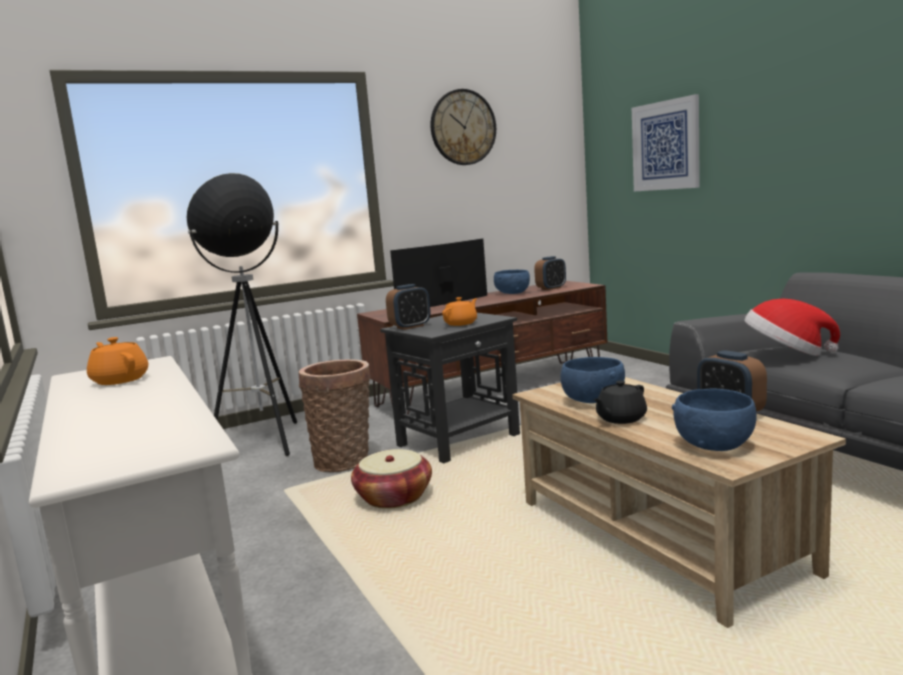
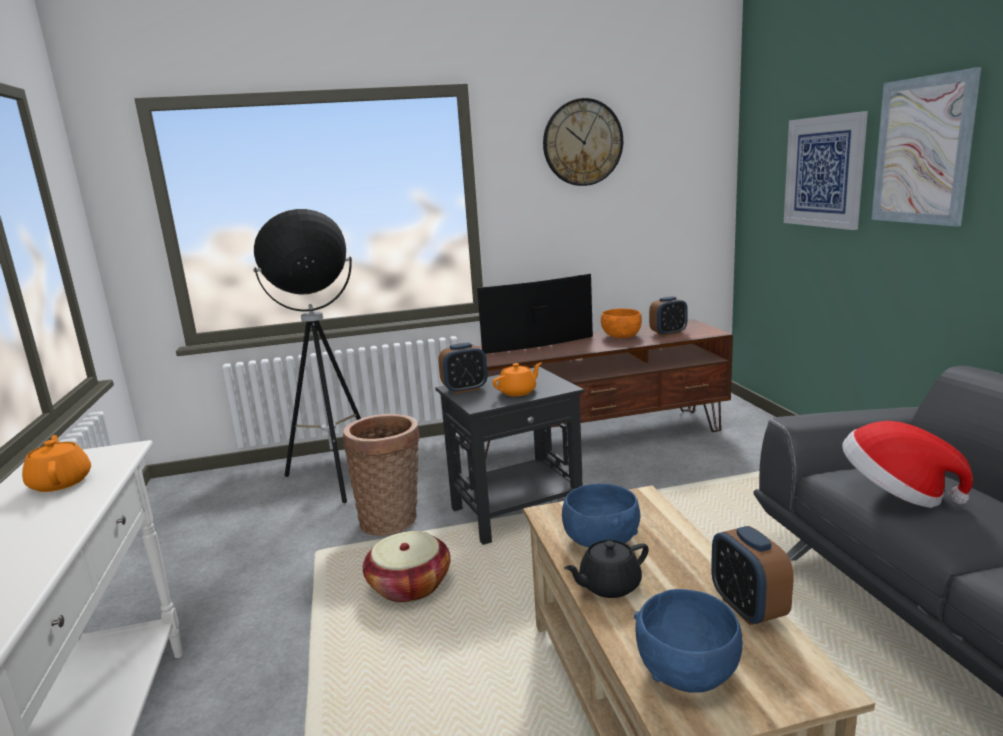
camera: 15 degrees right, 5 degrees up
blue bowl [494,270,530,294] -> orange bowl [601,309,642,338]
none -> picture [871,67,981,227]

